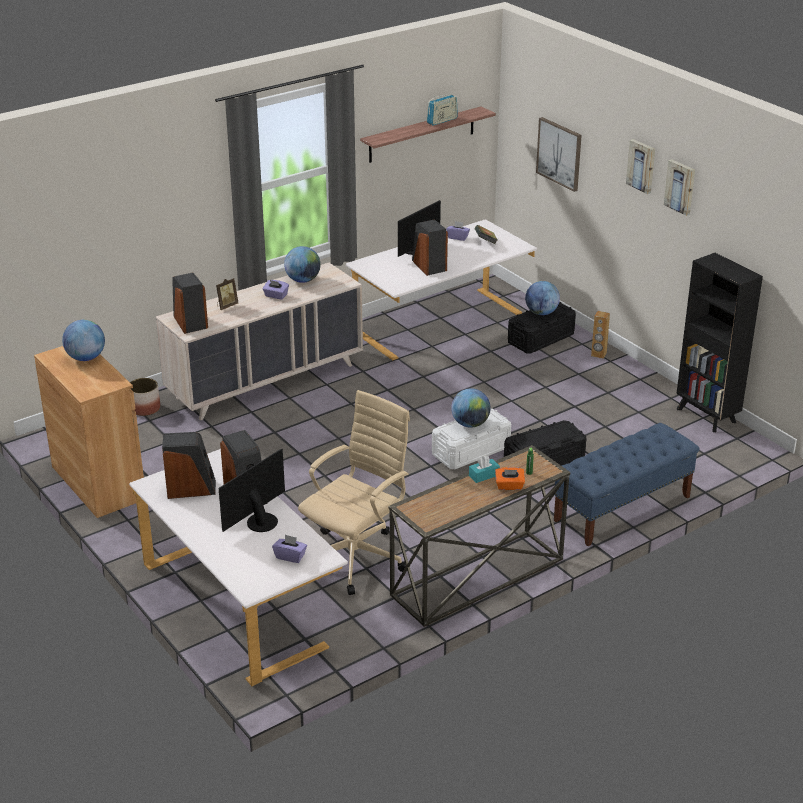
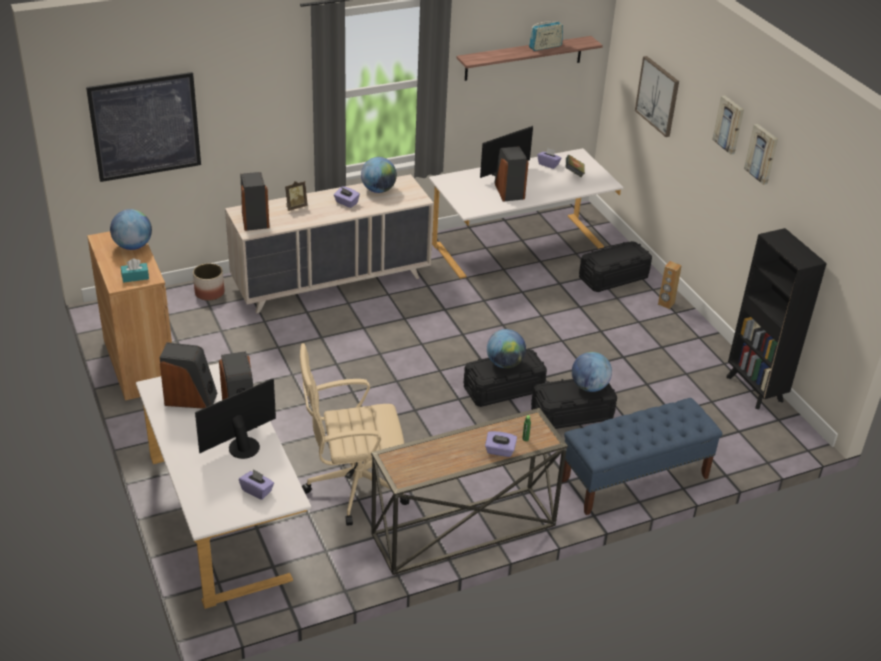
camera: 10 degrees right, 5 degrees up
beige office chair [298,390,410,595] -> beige office chair turned 150 degrees counterclockwise [300,343,410,526]
white storage box [432,409,511,469] -> black storage box [464,349,547,407]
turquoise tissue box [469,456,500,483] -> turquoise tissue box moved to [121,259,149,283]
orange tissue box [495,467,525,490] -> purple tissue box [485,431,517,457]
globe [525,281,560,315] -> globe moved to [572,352,612,392]
none -> picture [86,72,201,182]

